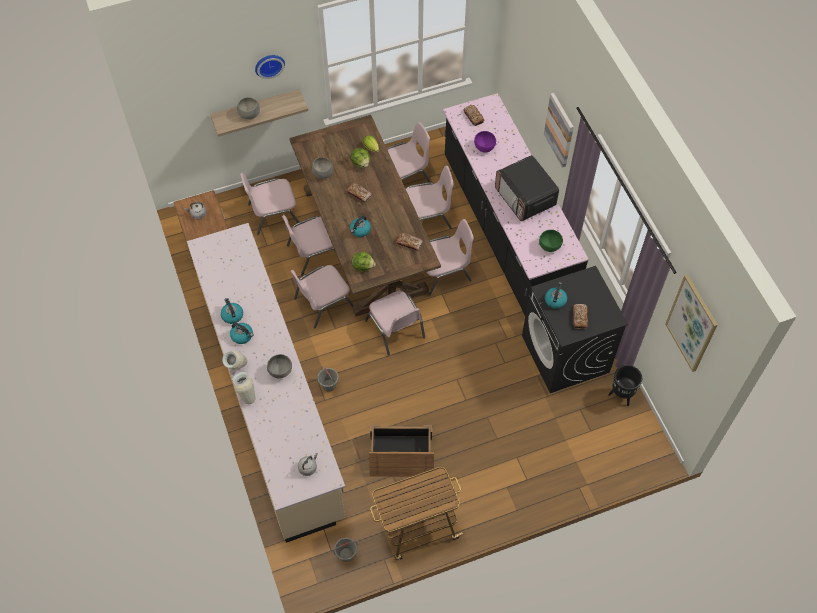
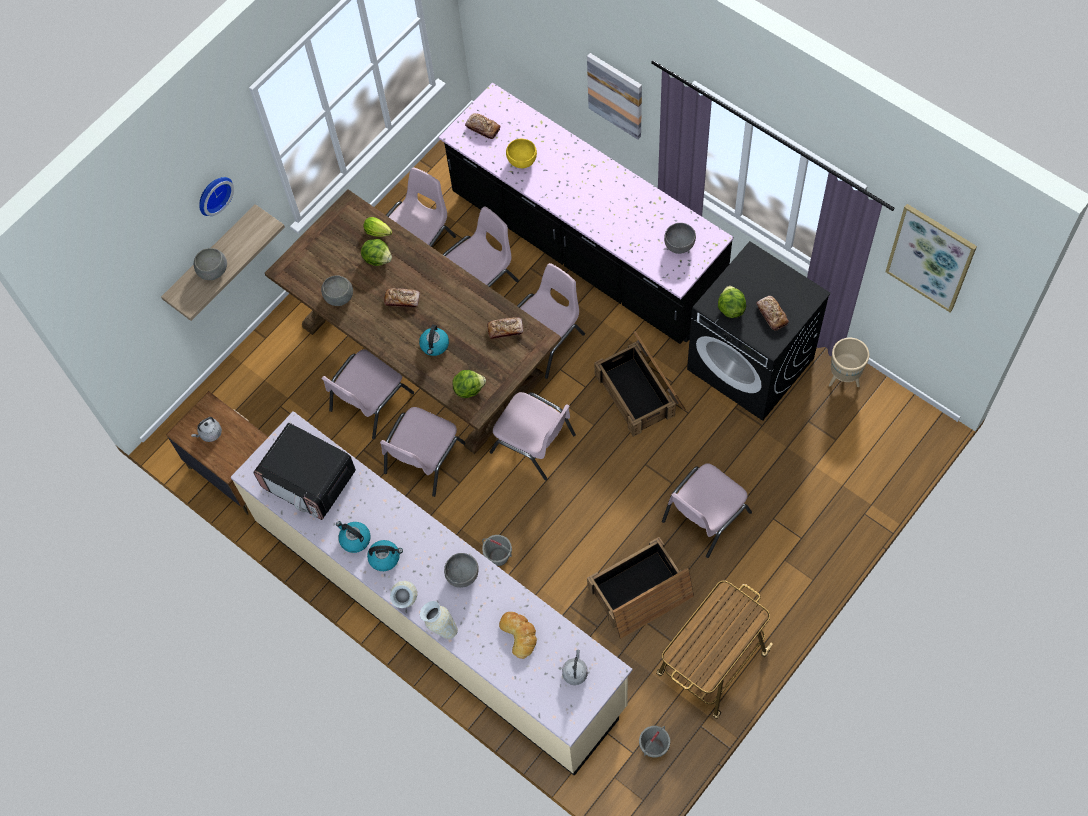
camera: 25 degrees left, 5 degrees up
pink chair [240,173,299,235] -> pink chair moved to [662,463,752,558]
purple bowl [474,131,496,153] -> yellow bowl [506,139,537,168]
microwave [495,155,559,221] -> microwave moved to [253,423,356,520]
green bowl [539,230,563,252] -> grey bowl [664,223,696,254]
kettle [545,282,567,309] -> lettuce [718,286,746,318]
black planter [608,365,642,406] -> beige planter [829,338,869,387]
none -> bread [499,612,537,659]
none -> crate [594,331,686,437]

